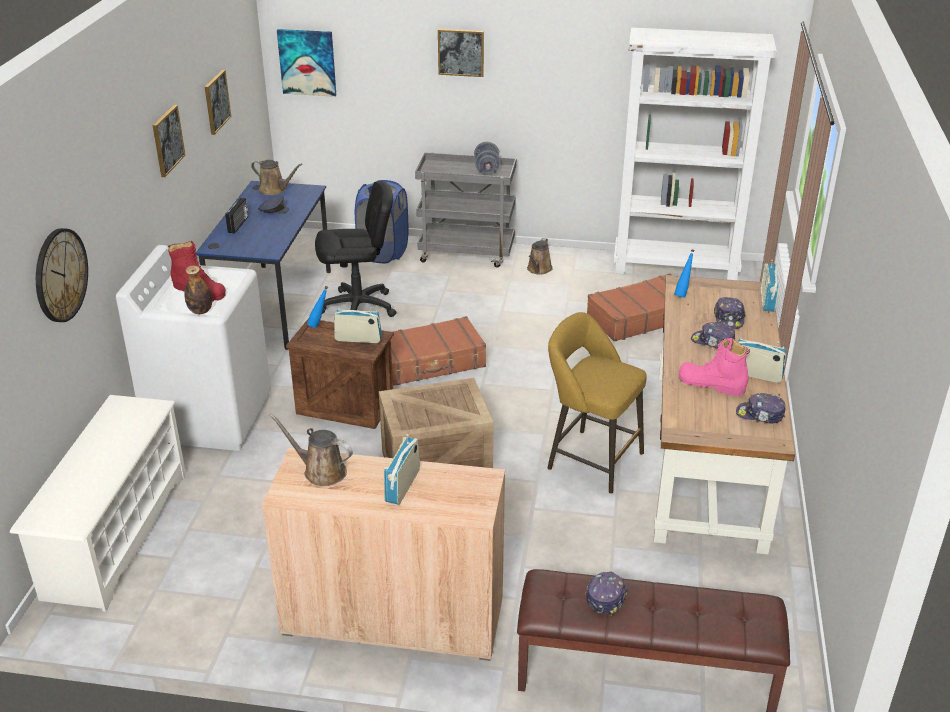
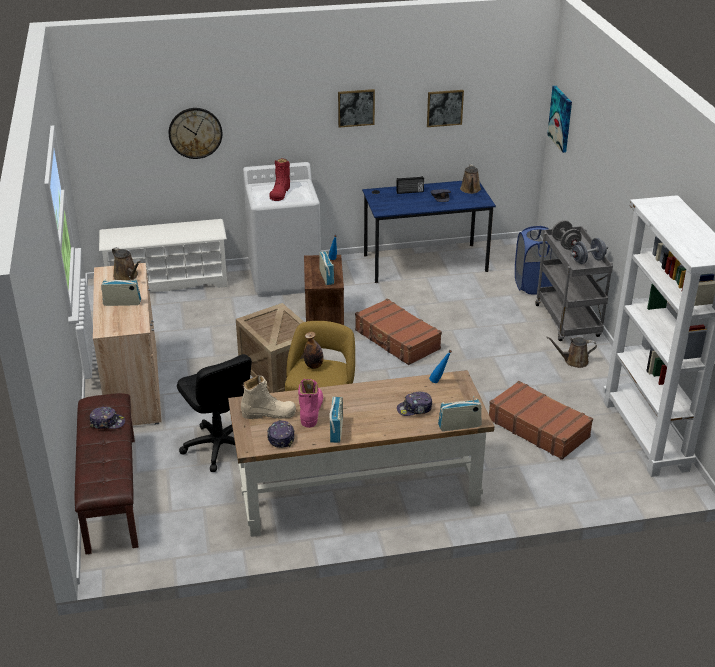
camera: 70 degrees right, 0 degrees up
bottle [184,265,212,314] -> bottle moved to [304,332,323,369]
brown watering can [269,414,353,486] -> brown watering can turned 135 degrees clockwise [112,247,141,280]
black office chair [315,181,396,317] -> black office chair moved to [177,354,252,472]
picture [438,29,484,77] -> none
cap [691,322,735,349] -> none
none -> beige boot [241,375,296,419]
none -> grey dumbbell [552,220,582,250]

